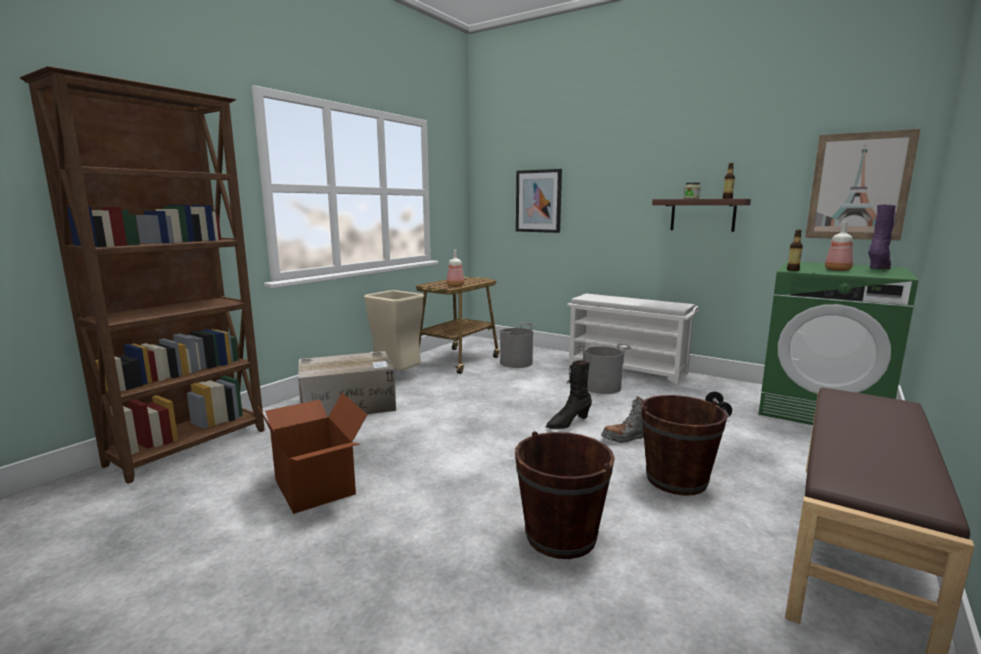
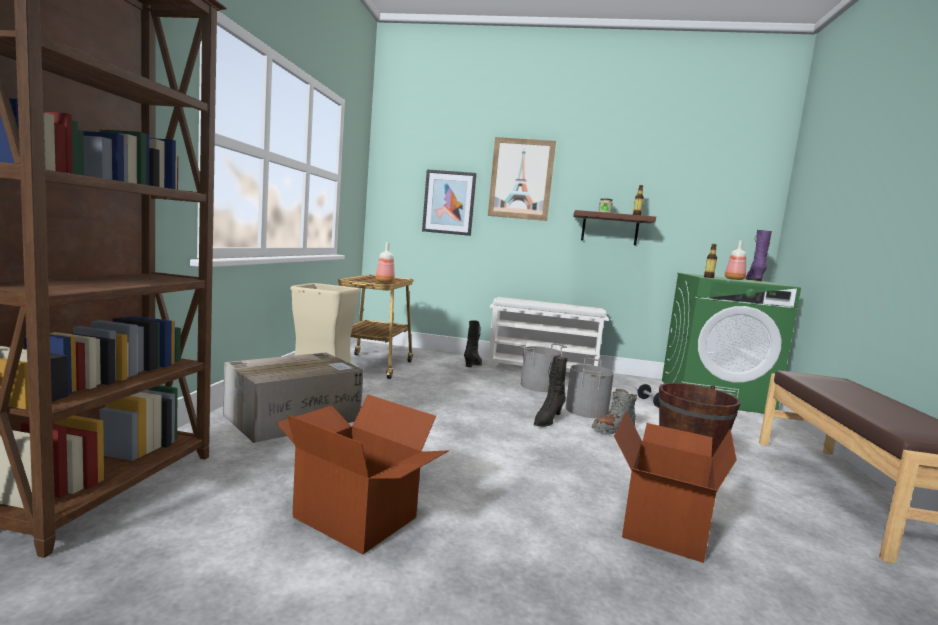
camera: 25 degrees left, 5 degrees down
grey bucket [498,323,535,368] -> grey bucket moved to [566,358,614,418]
brown bucket [515,431,615,559] -> cardboard box [614,411,737,563]
picture [805,129,920,240] -> picture moved to [488,137,556,221]
none -> black boot [464,320,482,367]

